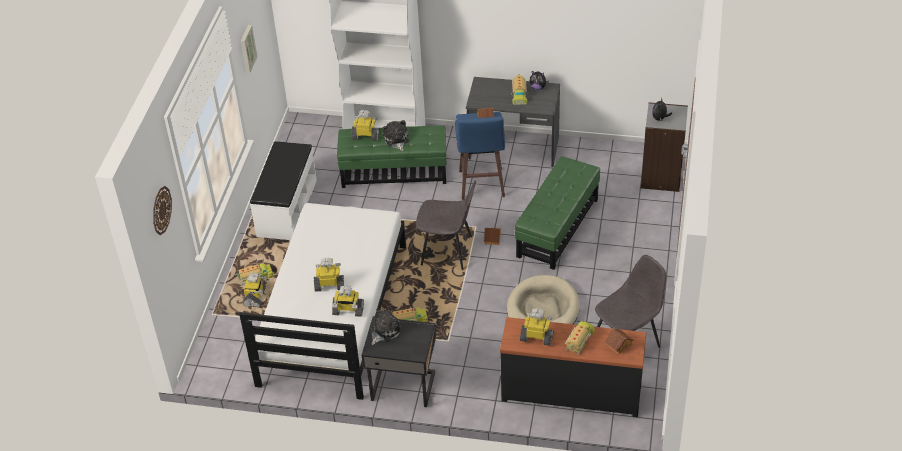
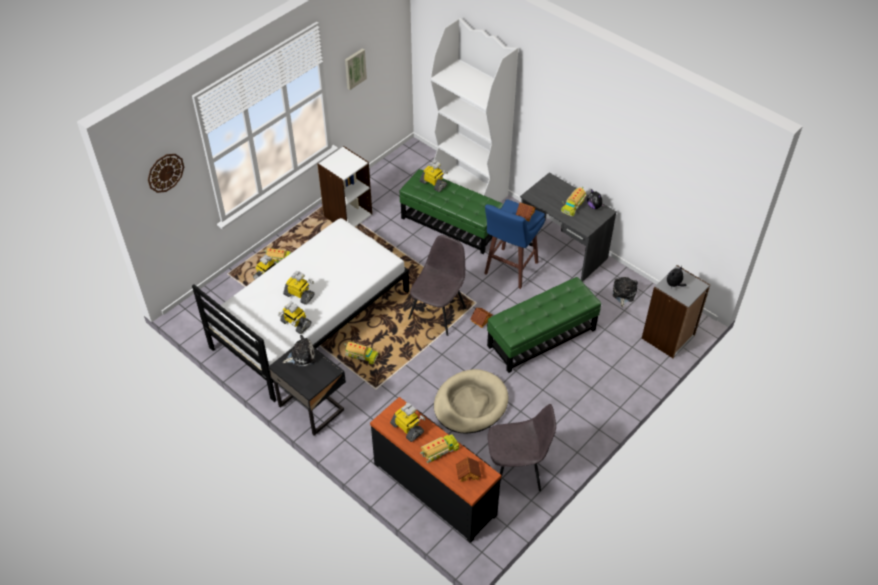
camera: 30 degrees right, 5 degrees up
white bench [250,141,317,240] -> white bookcase [317,146,372,227]
plush toy [382,120,409,151] -> plush toy moved to [613,277,638,307]
grey chair [416,180,476,270] -> grey chair turned 105 degrees counterclockwise [408,235,466,336]

